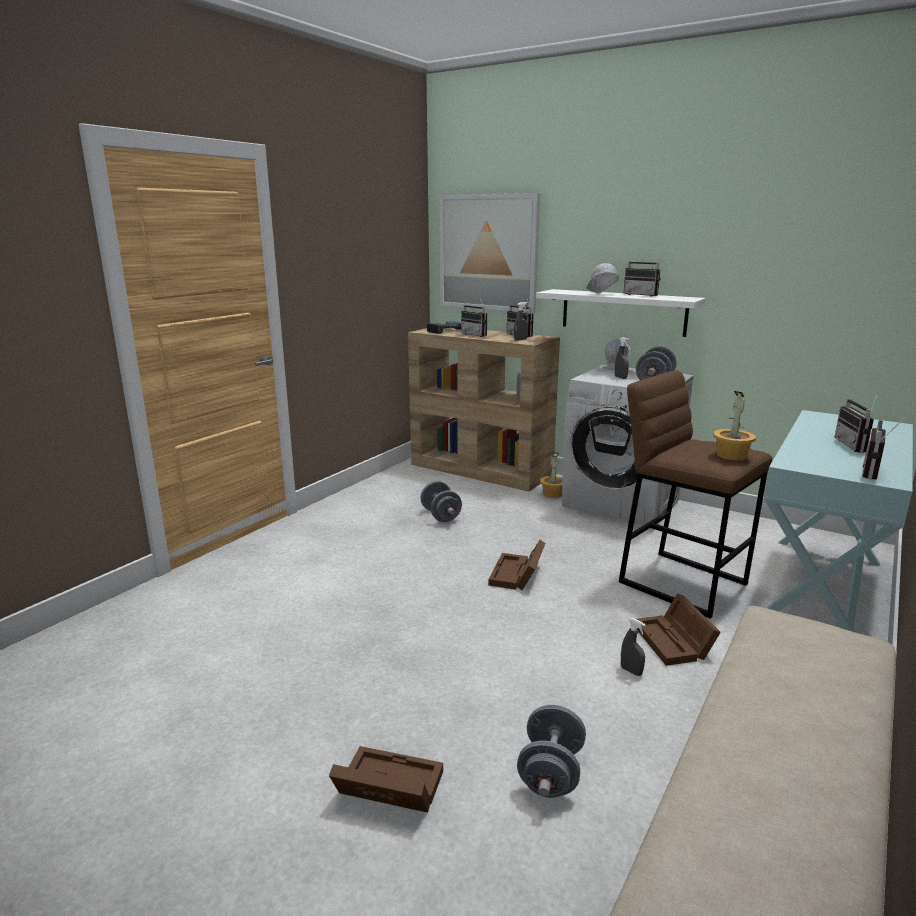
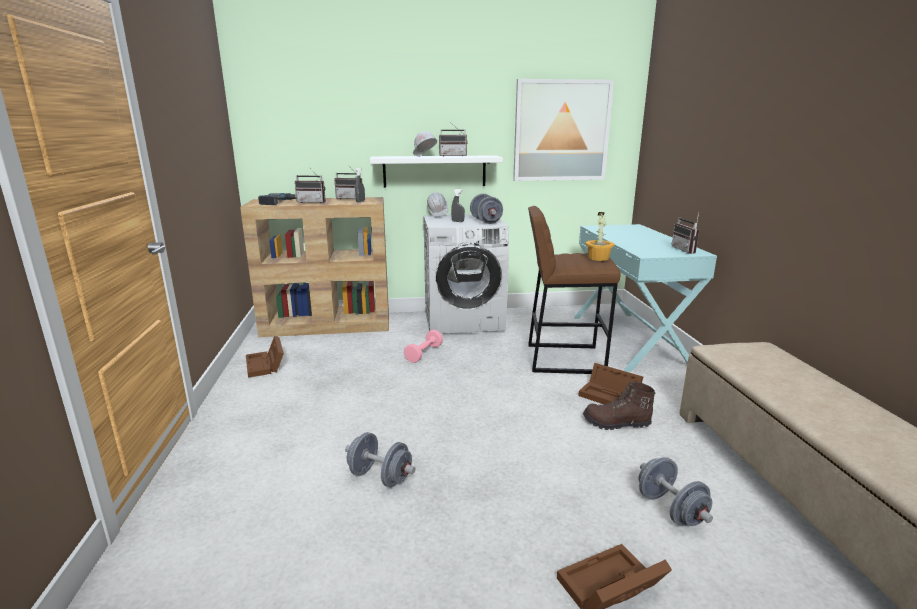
camera: 40 degrees left, 0 degrees up
grey dumbbell [421,481,462,522] -> grey dumbbell moved to [345,432,415,487]
picture [439,193,540,313] -> picture moved to [513,79,614,181]
brown storage box [488,540,545,590] -> brown storage box moved to [246,336,284,378]
potted plant [540,452,562,498] -> none
grey spray bottle [621,618,646,676] -> brown boot [583,382,655,430]
radio [834,392,878,453] -> none
none -> pink dumbbell [404,330,443,363]

